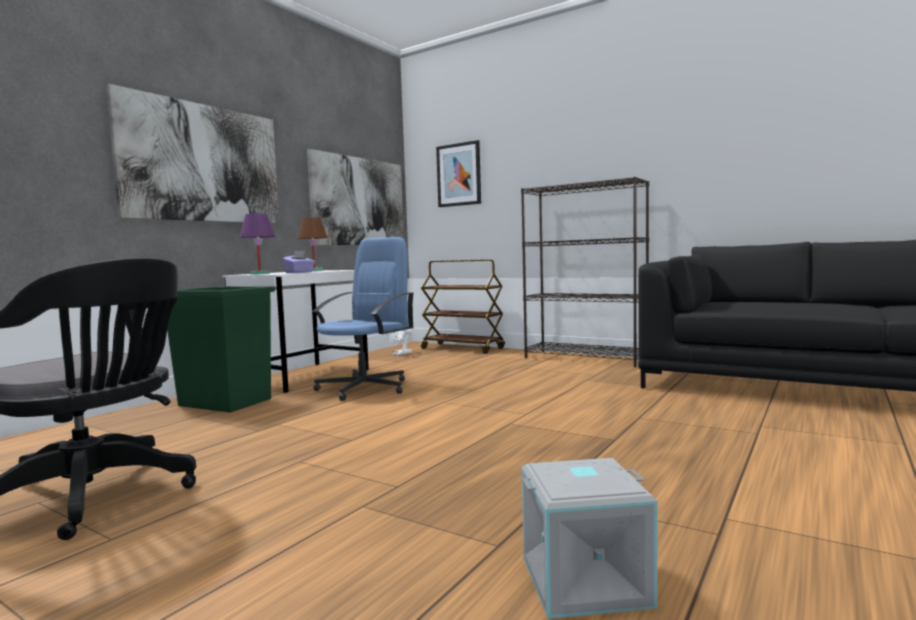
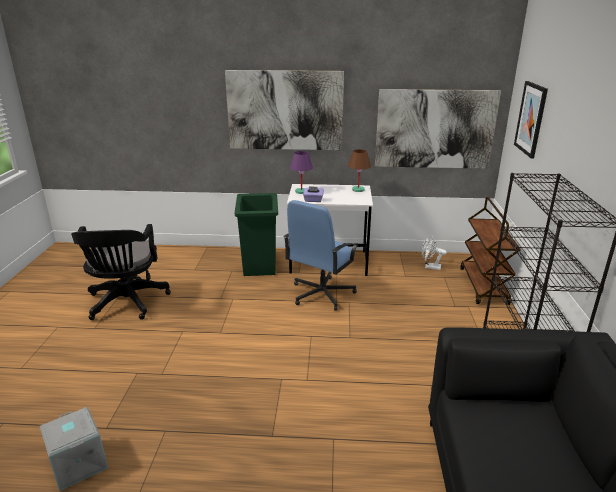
camera: 60 degrees right, 20 degrees up
blue office chair [312,237,414,401] -> blue office chair turned 120 degrees clockwise [283,200,358,311]

